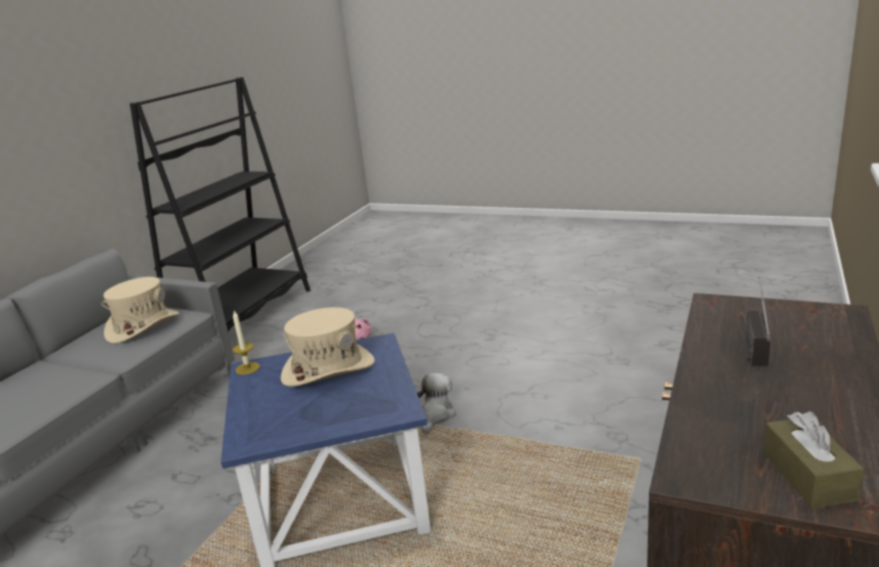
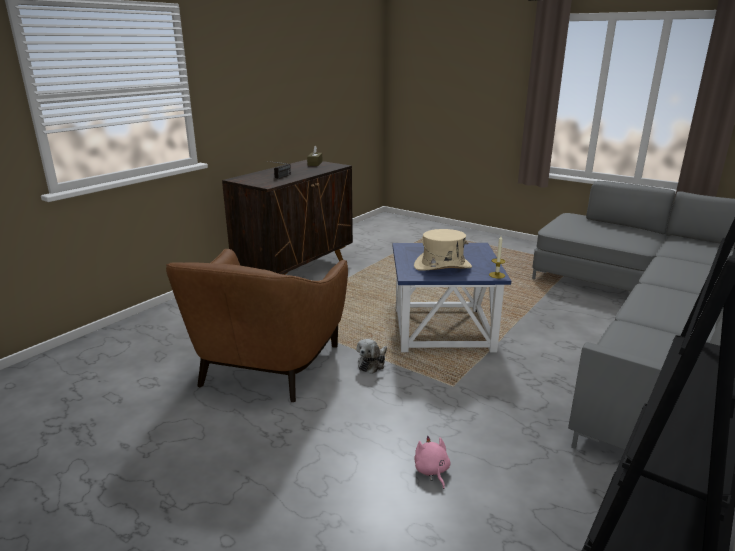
camera: 170 degrees left, 0 degrees up
beige hat [101,277,179,344] -> none
none -> brown armchair [166,249,348,402]

